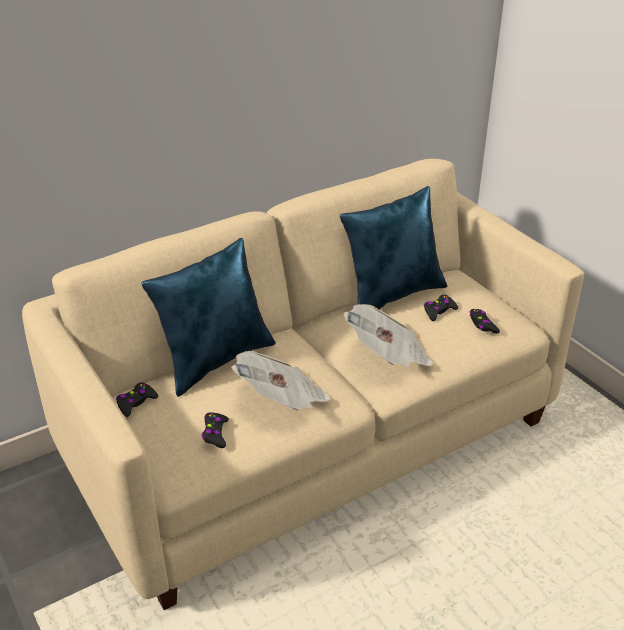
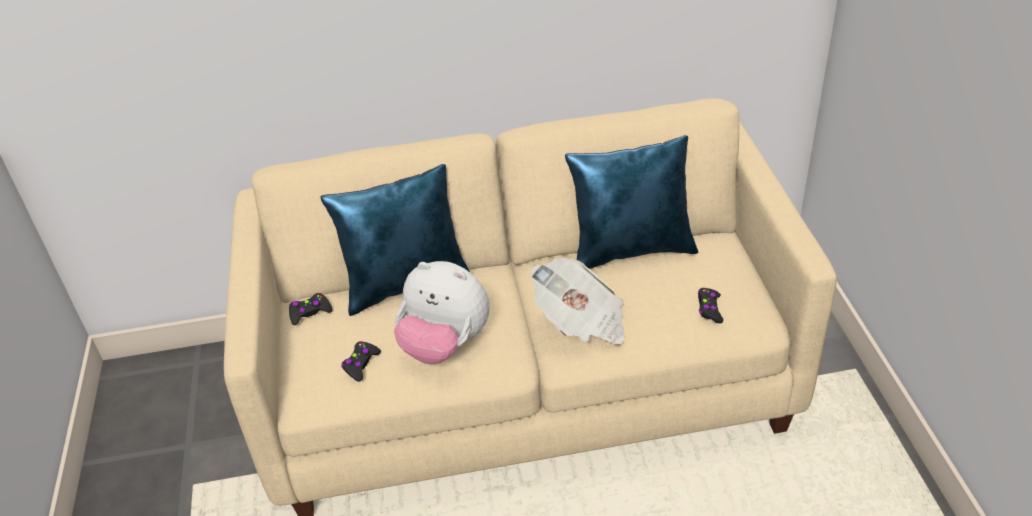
camera: 25 degrees right, 5 degrees up
newspaper [231,351,331,410] -> plush toy [394,261,490,364]
black game controller [424,295,458,321] -> none

